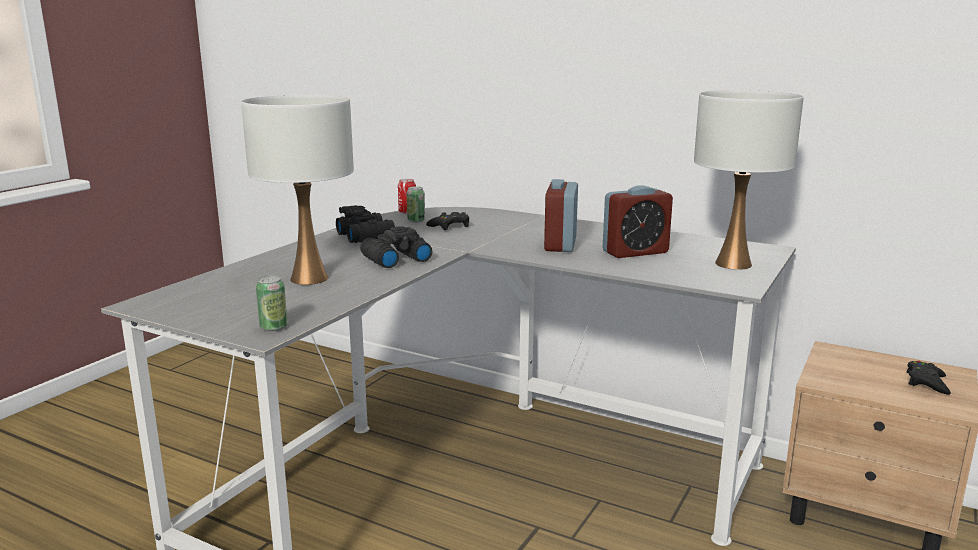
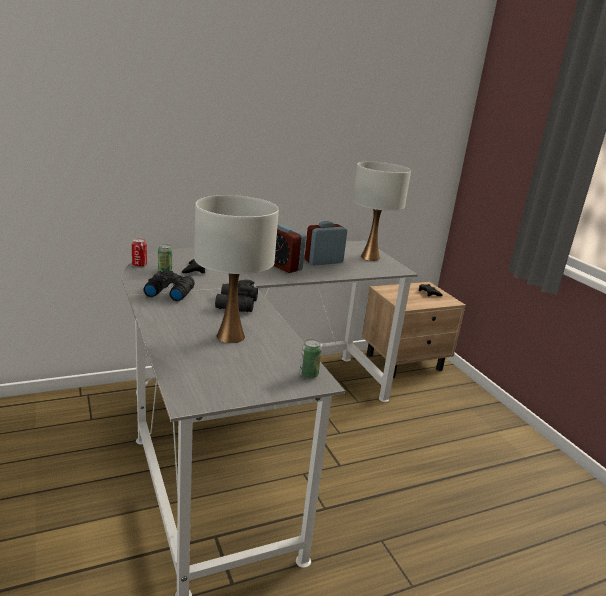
camera: 55 degrees left, 5 degrees up
alarm clock [603,185,673,258] -> alarm clock turned 135 degrees counterclockwise [305,221,347,265]

